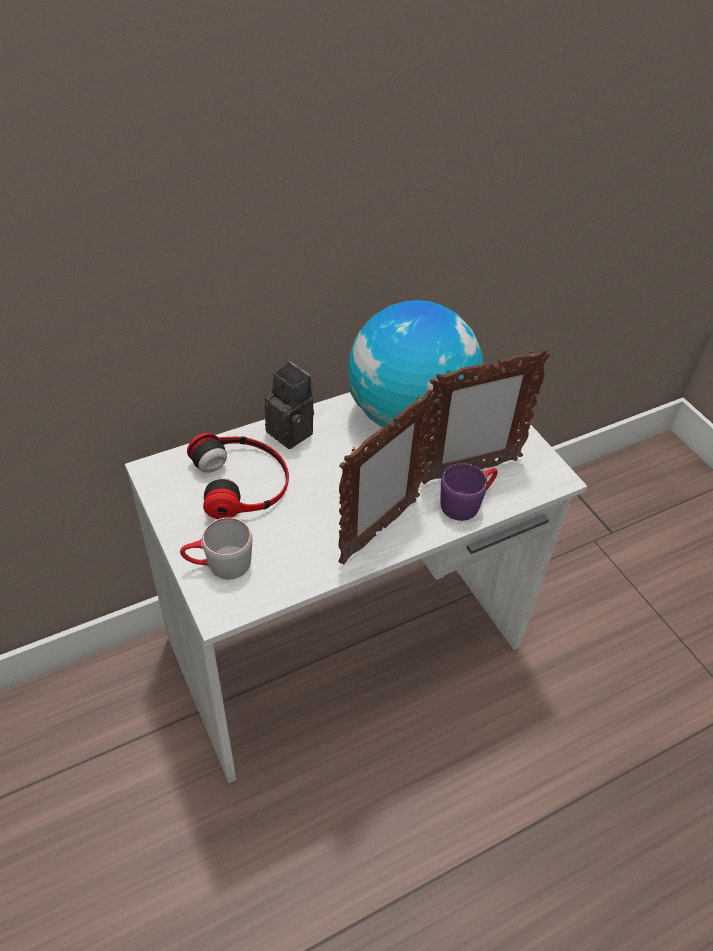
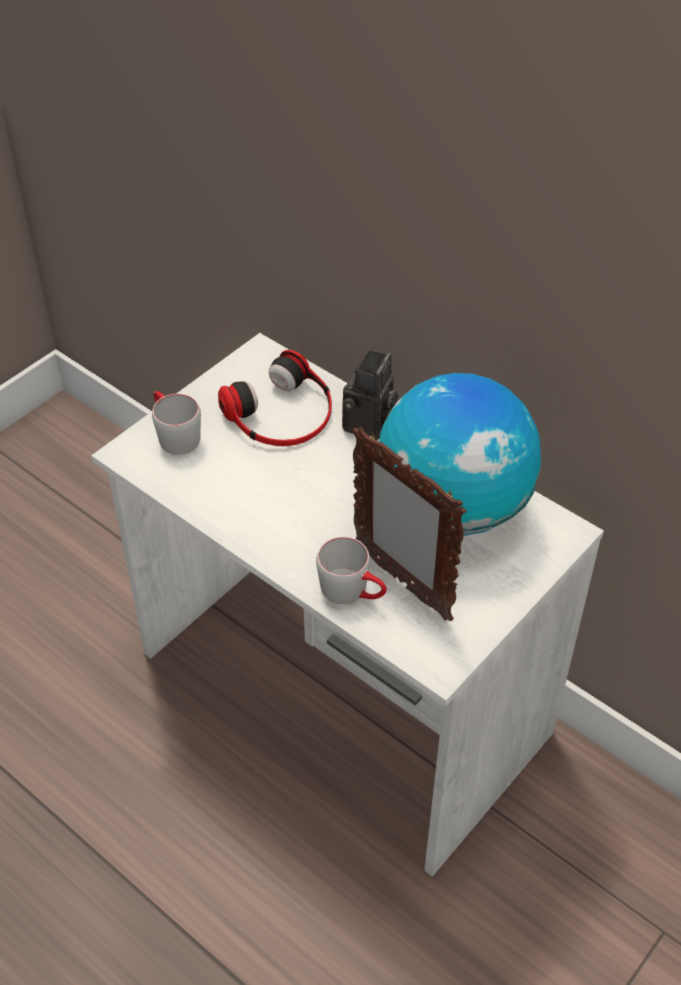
camera: 70 degrees right, 0 degrees up
picture frame [338,389,435,564] -> none
purple mug [440,463,498,521] -> grey mug [316,537,387,604]

